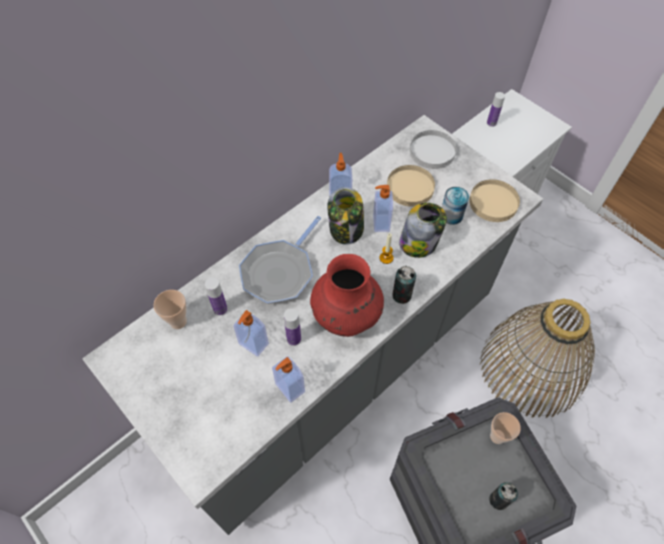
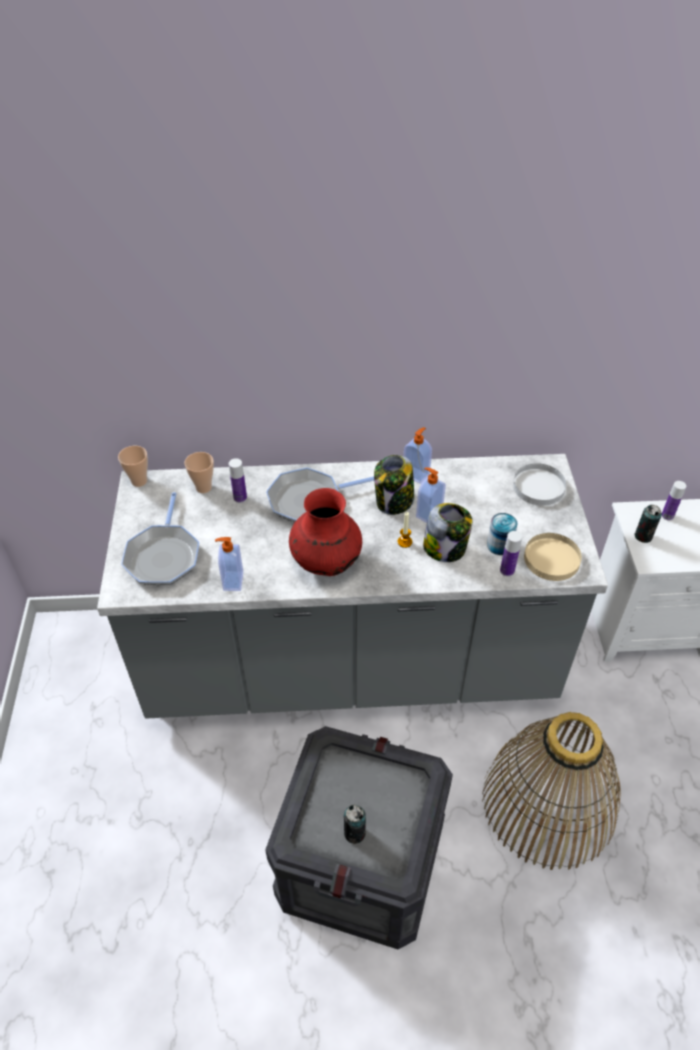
camera: 40 degrees right, 10 degrees down
soap dispenser [233,310,269,357] -> none
bottle [284,308,301,346] -> bottle moved to [500,531,522,577]
beige plate [387,165,435,207] -> none
can [392,266,416,304] -> can moved to [634,505,662,543]
cup [490,412,521,444] -> cup moved to [118,446,148,487]
none -> frying pan [121,492,199,585]

